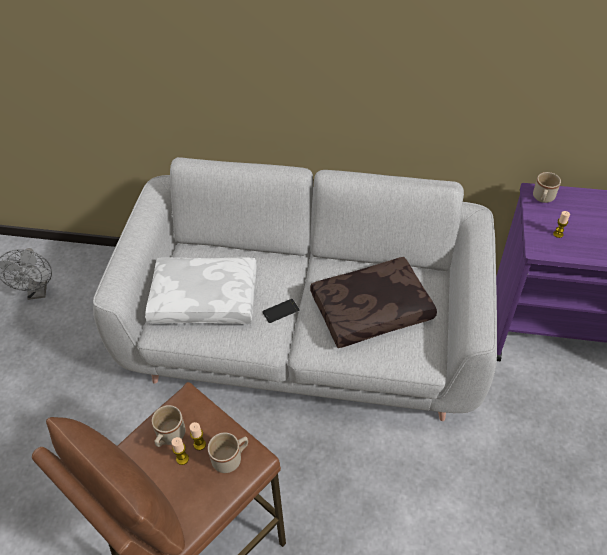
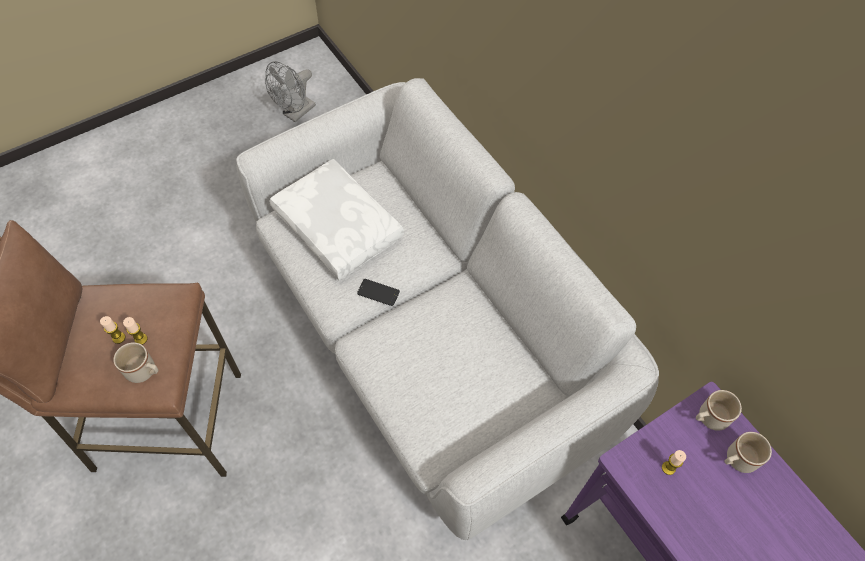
camera: 45 degrees right, 10 degrees up
beige mug [152,405,185,447] -> beige mug moved to [725,432,772,473]
brown pillow [310,257,437,348] -> none

